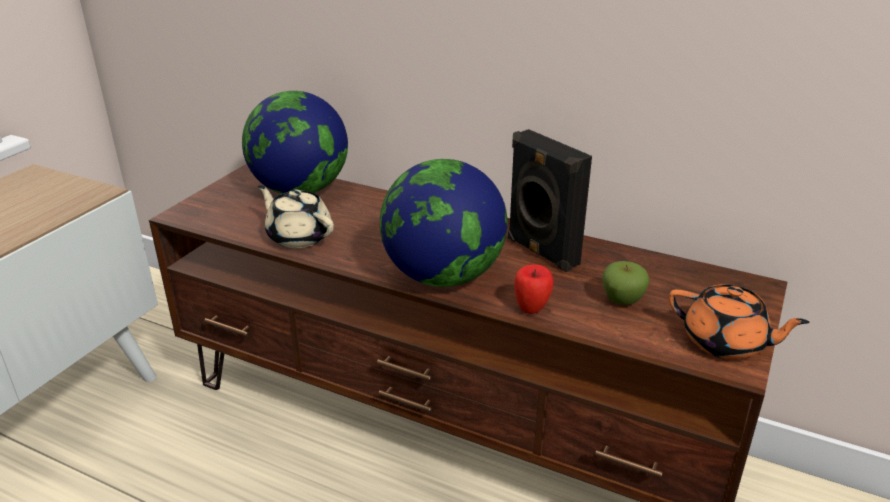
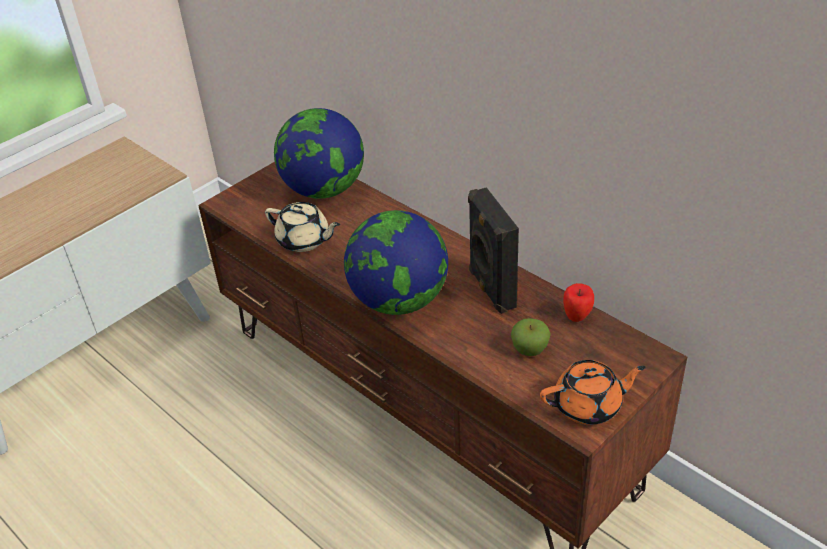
camera: 20 degrees right, 10 degrees up
beige teapot [258,185,334,248] -> beige teapot turned 150 degrees clockwise [265,202,340,252]
apple [514,264,554,314] -> apple moved to [563,283,594,322]
orange teapot [669,284,810,359] -> orange teapot turned 60 degrees counterclockwise [540,360,646,425]

